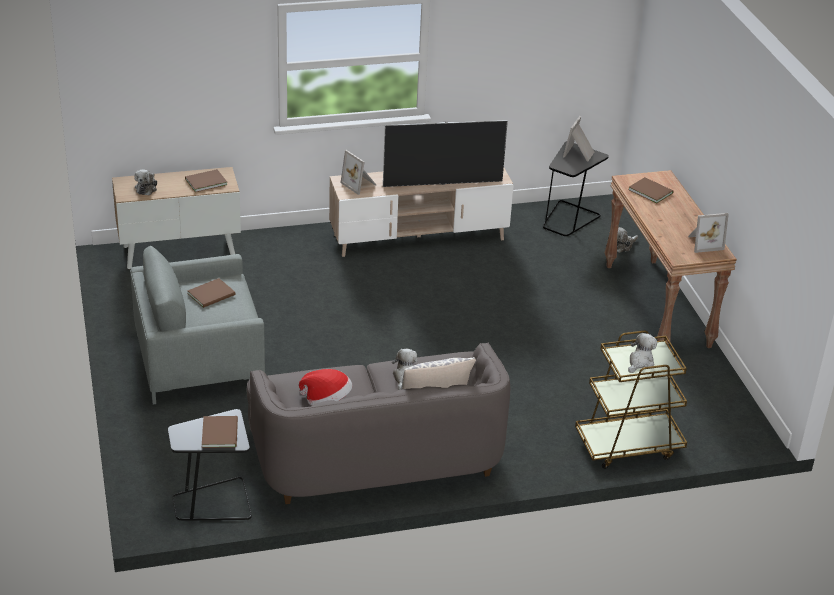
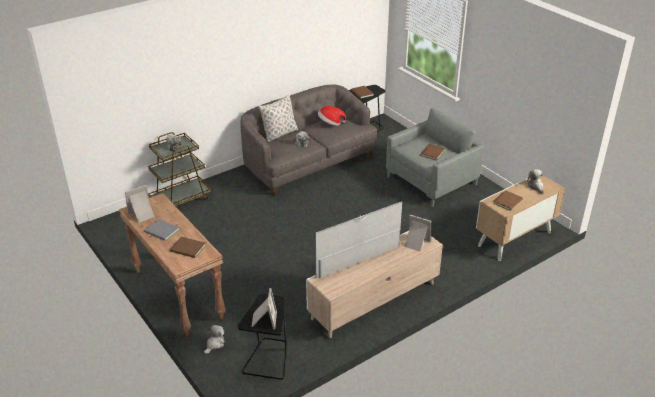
camera: 160 degrees right, 0 degrees up
none -> grey book [144,219,180,241]

